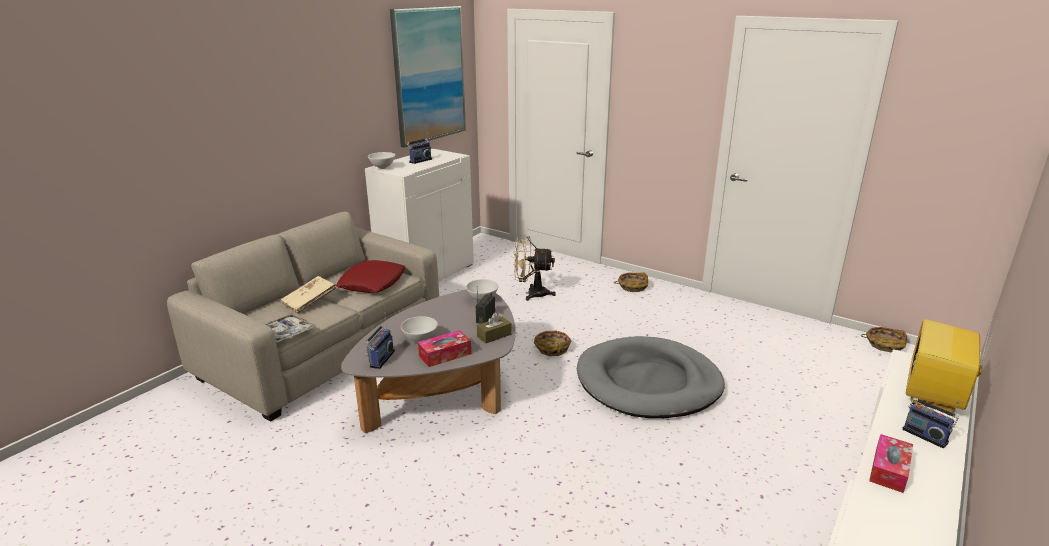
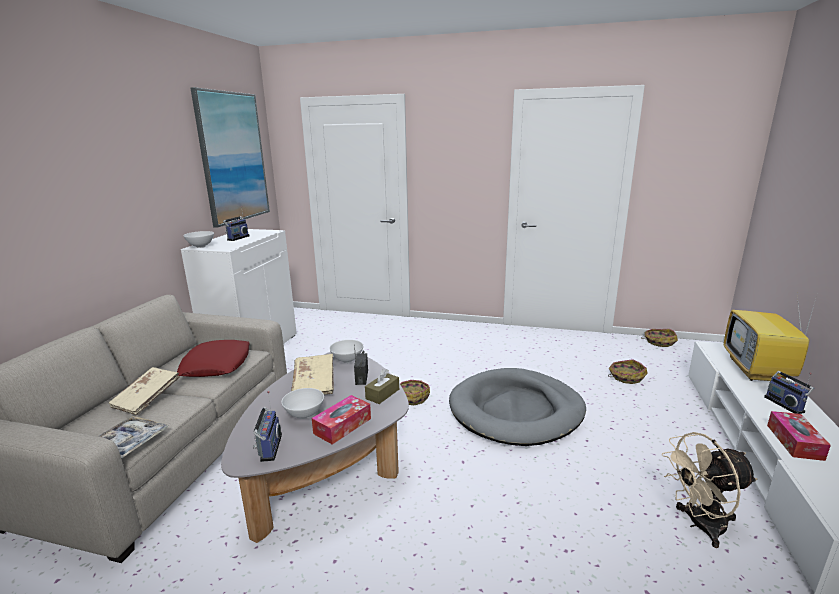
camera: 20 degrees left, 5 degrees down
beige fan [513,235,556,301] -> beige fan moved to [662,432,757,548]
basket [615,273,648,292] -> basket moved to [608,359,648,384]
radio [902,398,959,448] -> radio turned 45 degrees clockwise [764,371,814,414]
none -> beige book [291,354,334,395]

